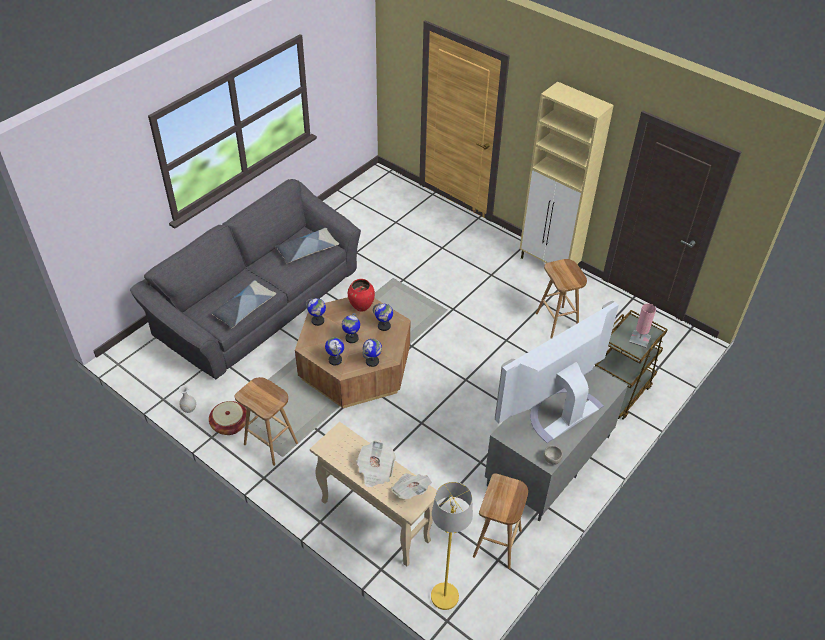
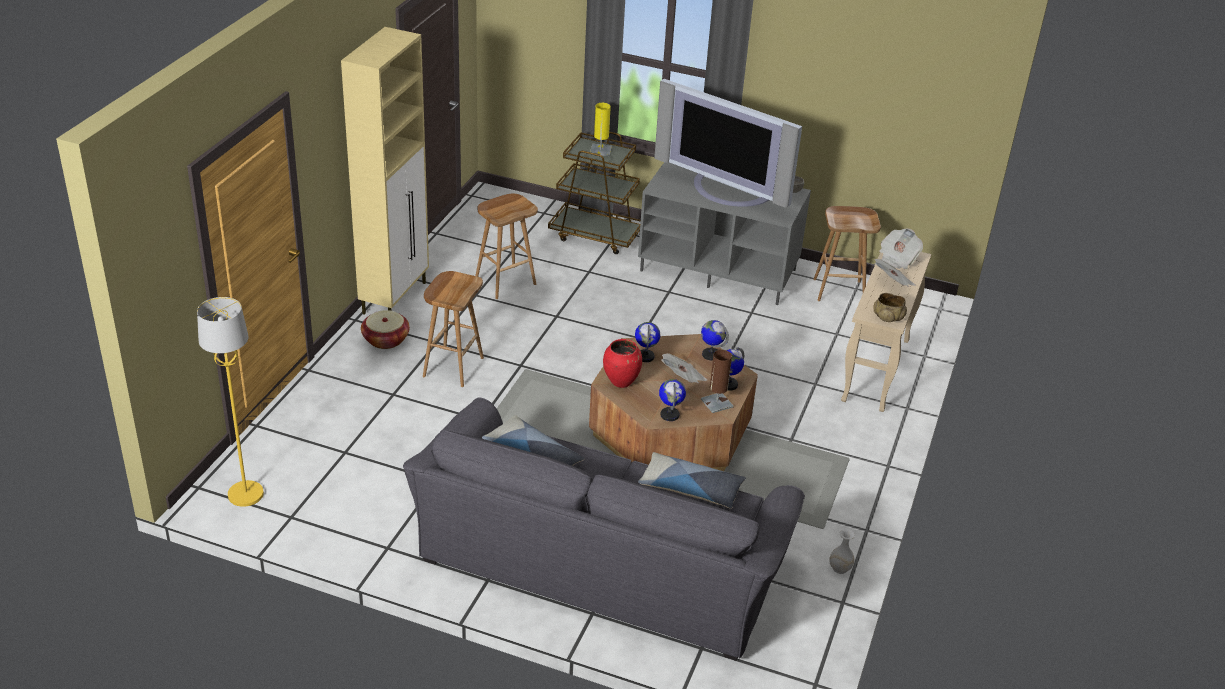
camera: 110 degrees left, 10 degrees down
basket [209,401,247,435] -> basket moved to [361,310,410,349]
brown stool [235,377,298,466] -> brown stool moved to [423,271,484,387]
globe [342,313,360,343] -> newspaper [661,353,707,383]
yellow floor lamp [431,482,473,610] -> yellow floor lamp moved to [197,297,264,507]
pink table lamp [629,303,656,348] -> yellow table lamp [590,103,612,156]
none -> brown table lamp [701,350,733,413]
none -> beige bowl [873,293,907,322]

